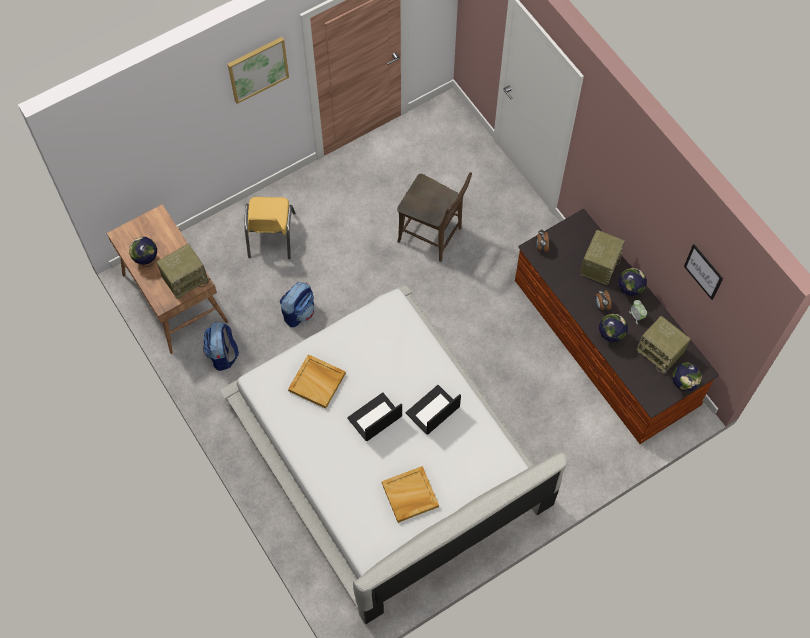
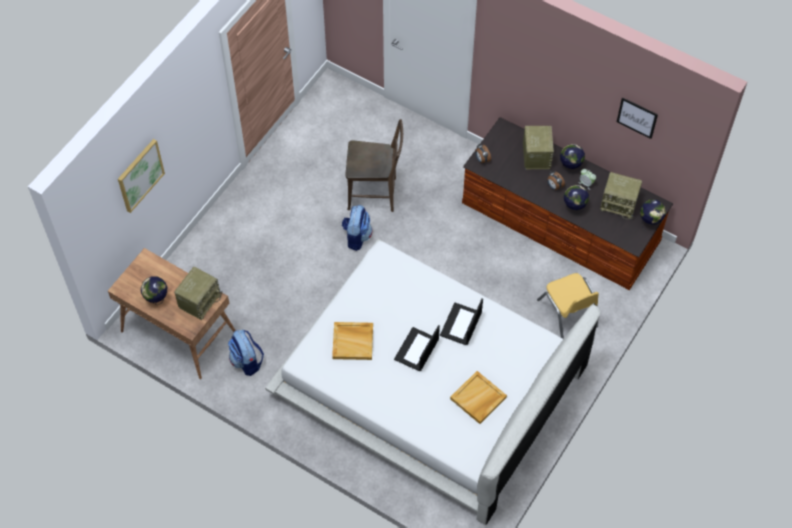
camera: 25 degrees left, 5 degrees down
picture [227,37,289,104] -> picture moved to [118,139,165,213]
yellow chair [244,197,295,259] -> yellow chair moved to [537,273,599,339]
backpack [280,282,314,327] -> backpack moved to [342,205,372,251]

